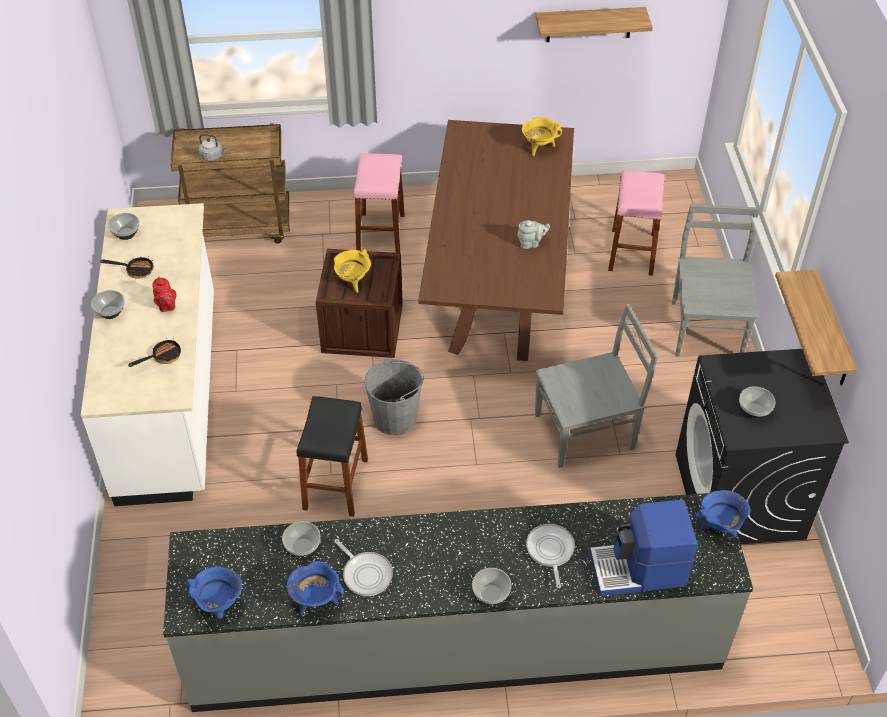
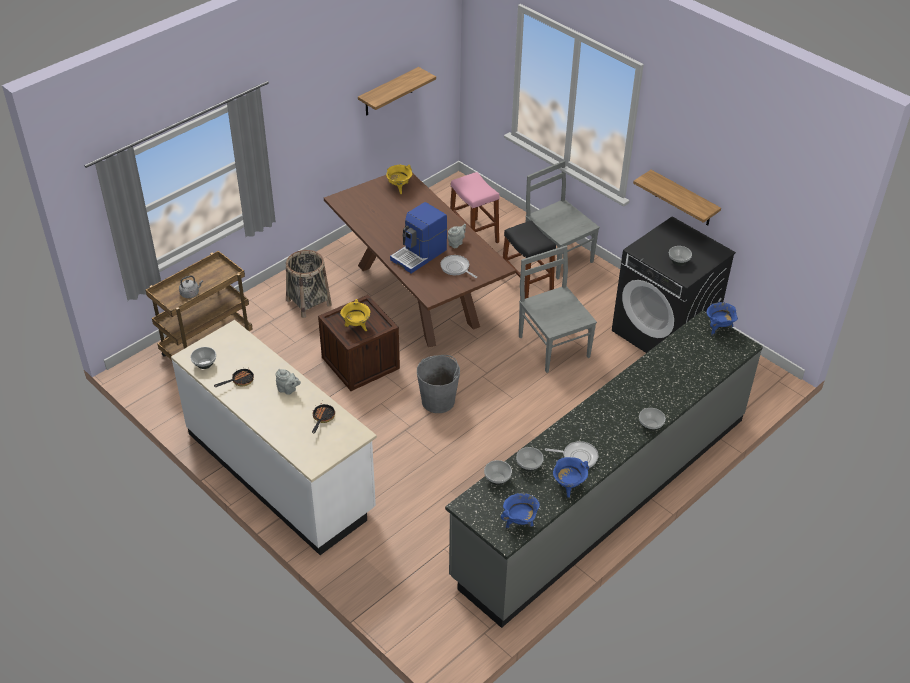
camera: 40 degrees left, 5 degrees down
bowl [91,290,125,319] -> bowl moved to [484,460,512,485]
red teapot [152,277,177,312] -> grey teapot [276,369,301,395]
black stool [297,396,368,517] -> black stool moved to [503,220,556,299]
pink stool [354,153,405,253] -> basket [286,250,332,318]
frying pan [526,524,575,588] -> frying pan moved to [440,255,477,278]
grey chair [535,304,658,468] -> grey chair turned 60 degrees counterclockwise [519,246,597,373]
coffee machine [589,500,697,596] -> coffee machine moved to [390,202,447,273]

